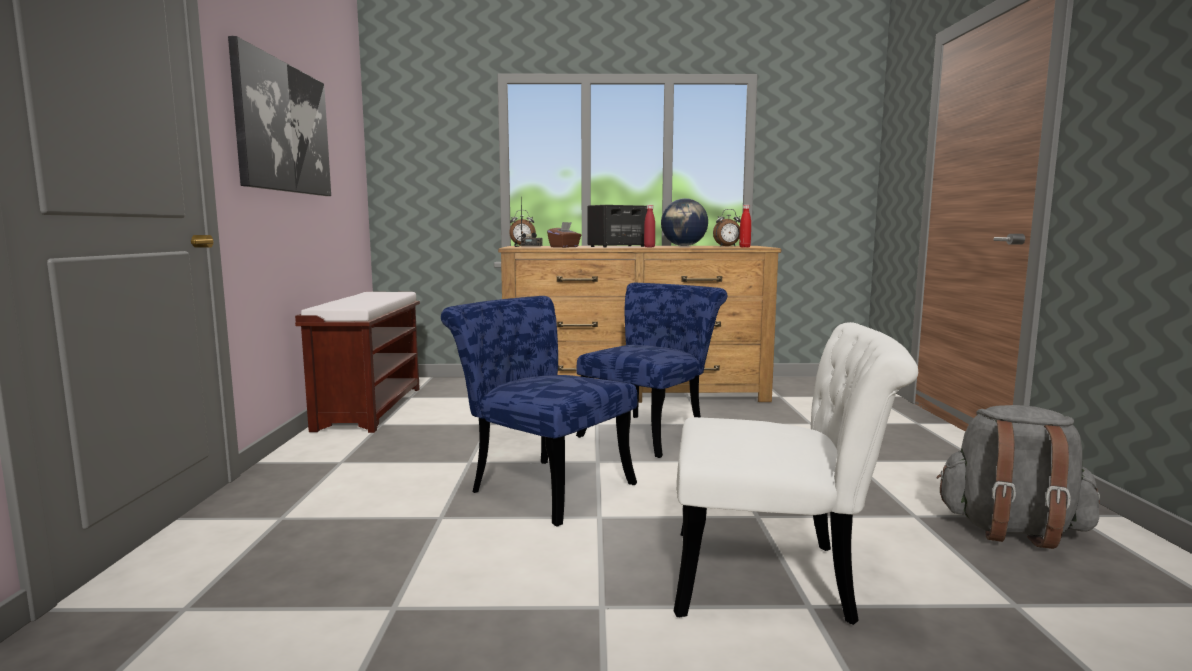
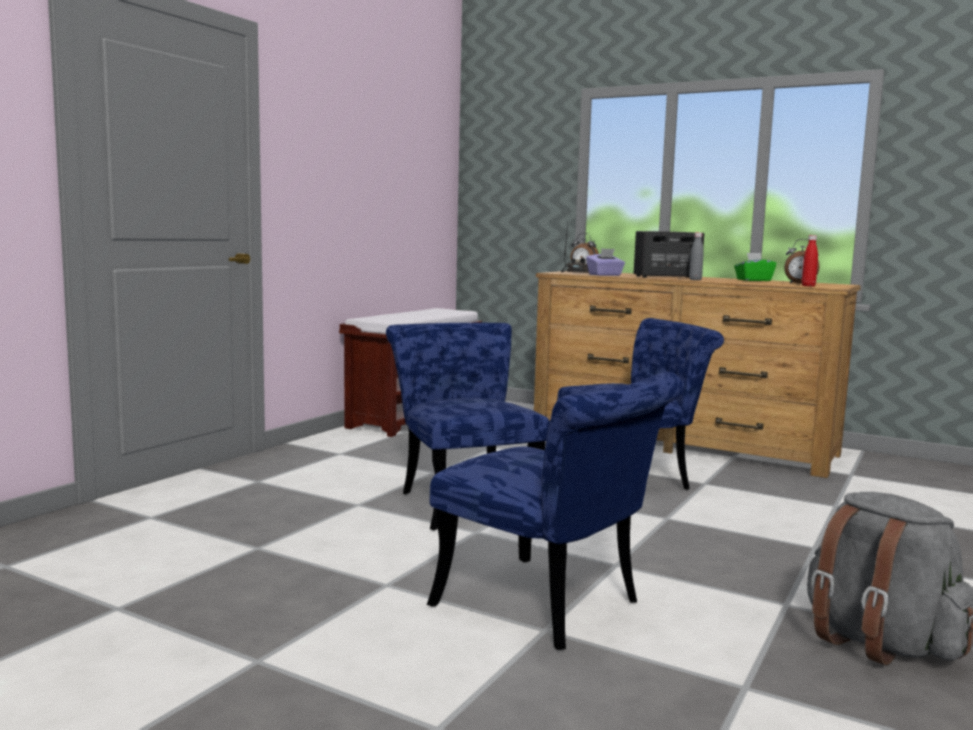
camera: 30 degrees right, 0 degrees up
picture [228,36,331,196] -> none
brown tissue box [547,222,581,248] -> purple tissue box [586,248,625,276]
red bottle [644,205,655,247] -> grey bottle [689,232,704,280]
globe [661,198,708,246] -> green tissue box [734,253,776,281]
white chair [674,322,918,625] -> blue chair [427,372,683,650]

